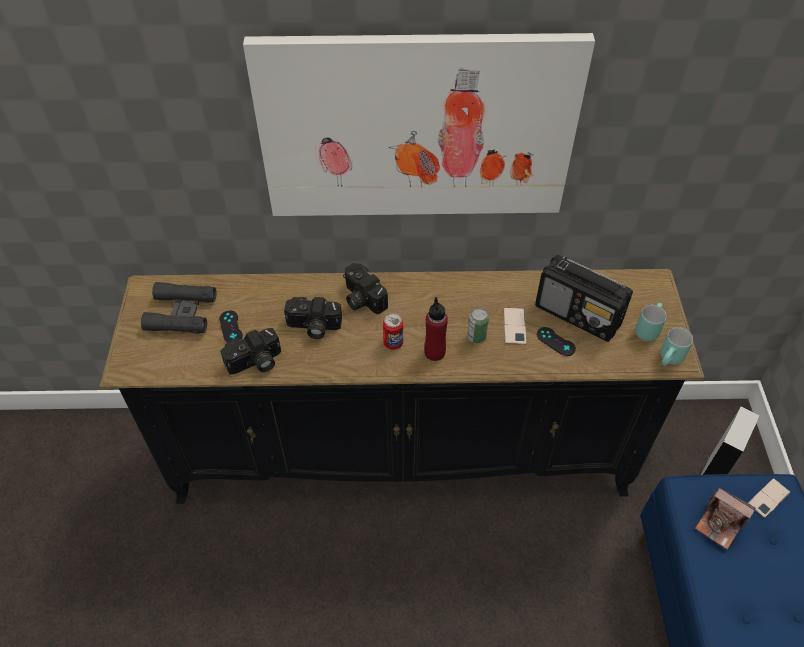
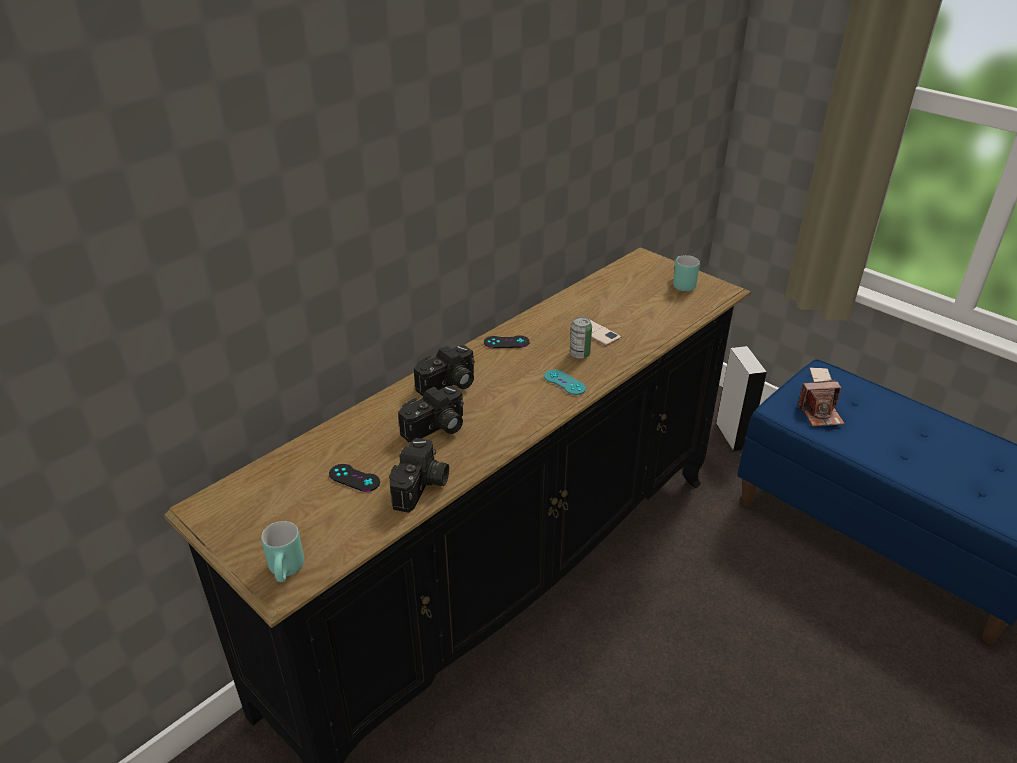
camera: 45 degrees left, 15 degrees down
black binoculars [141,282,216,334] -> none
picture [243,33,595,216] -> none
camera [343,263,388,314] -> camera turned 45 degrees counterclockwise [414,345,475,396]
can [383,314,403,350] -> none
red bottle [424,297,448,361] -> turquoise game controller [544,370,586,395]
radio [535,255,633,342] -> none
black game controller [537,327,576,356] -> black game controller moved to [484,335,530,348]
turquoise mug [660,327,693,366] -> turquoise mug moved to [261,521,304,582]

